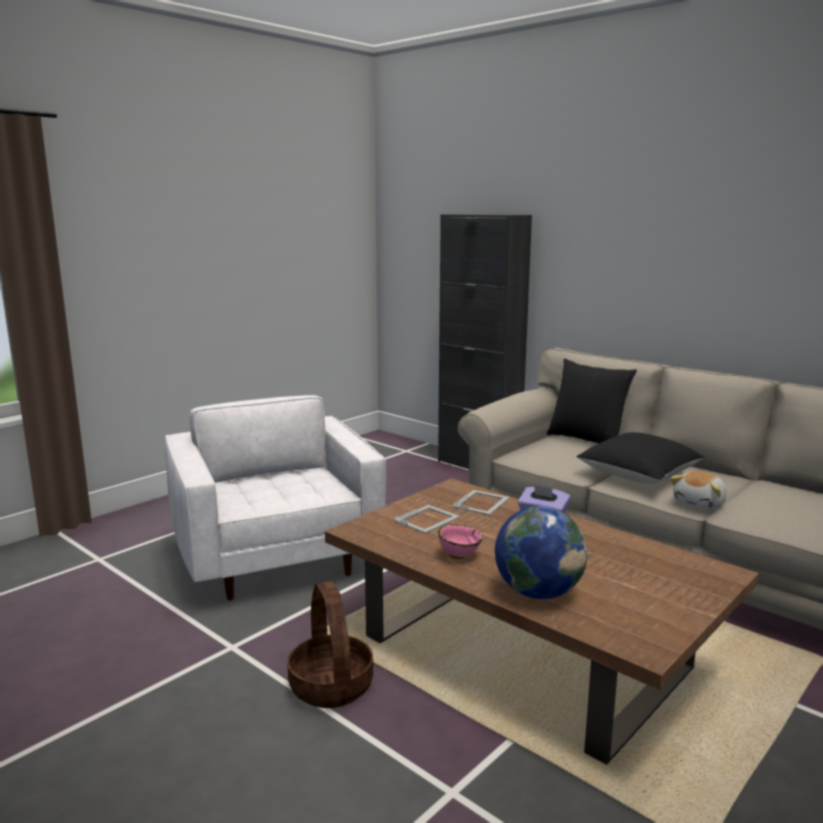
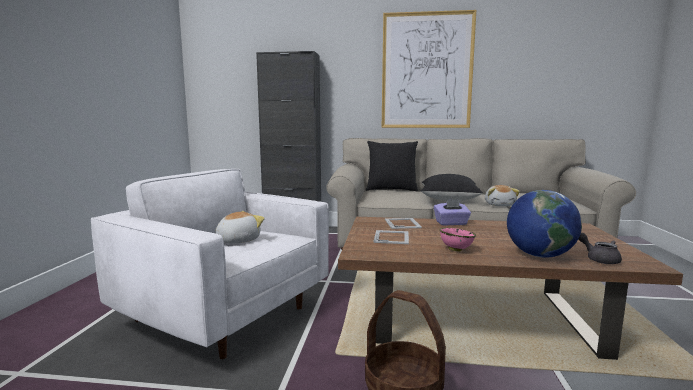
camera: 35 degrees left, 5 degrees down
none -> plush toy [215,211,264,244]
none -> picture [382,10,476,128]
none -> grey teapot [578,233,622,264]

